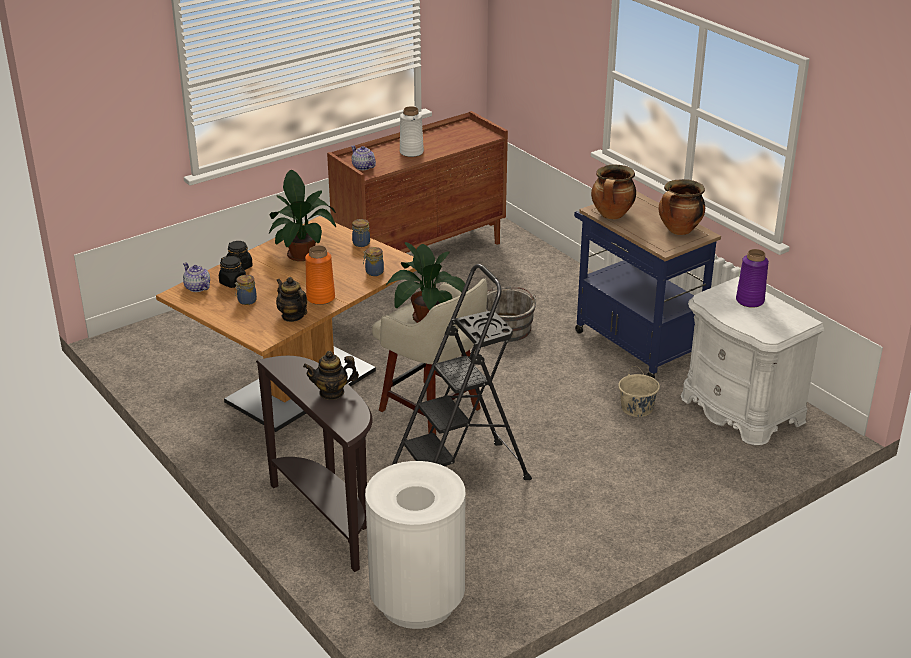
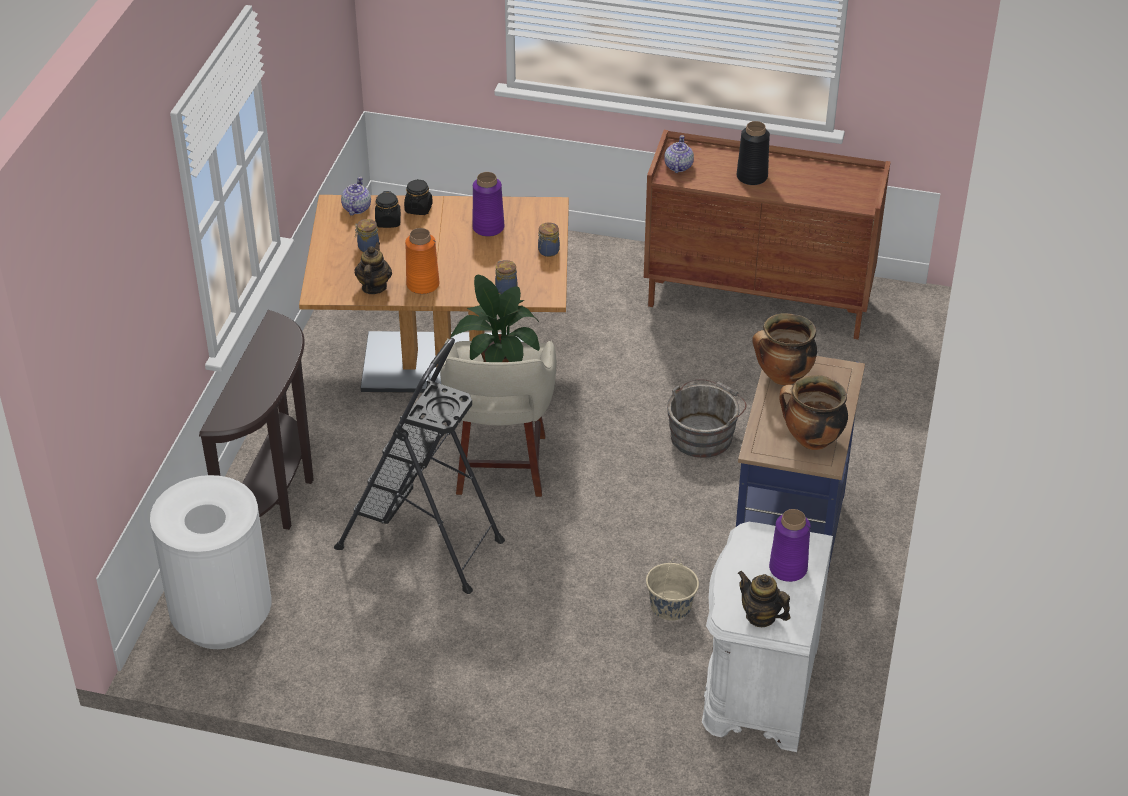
camera: 50 degrees right, 10 degrees up
potted plant [269,170,336,261] -> purple vase [472,172,504,237]
teapot [303,351,359,400] -> teapot moved to [738,571,790,627]
white vase [400,106,424,157] -> black vase [737,121,770,185]

